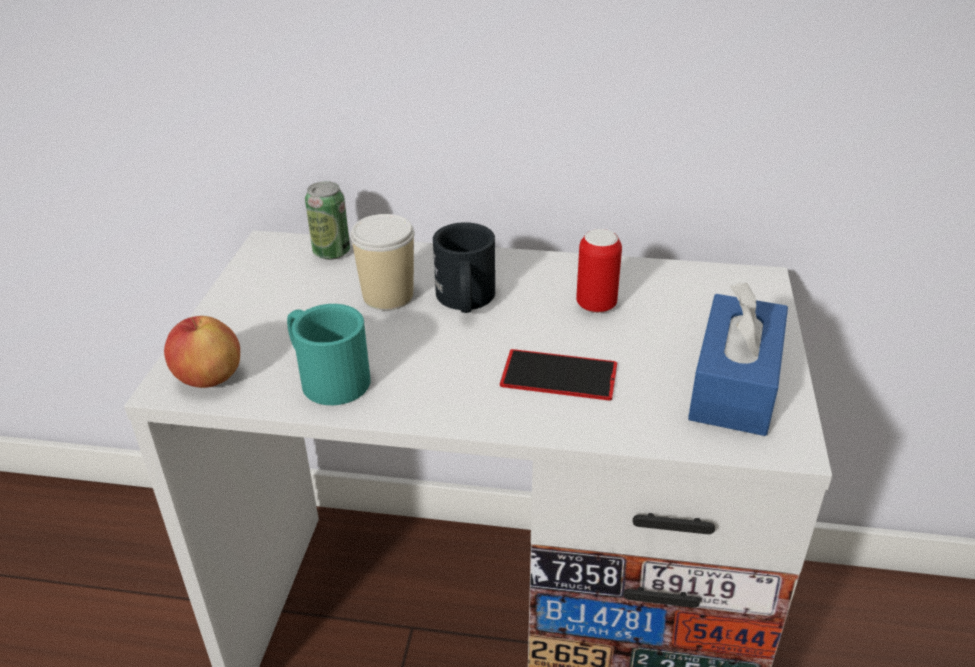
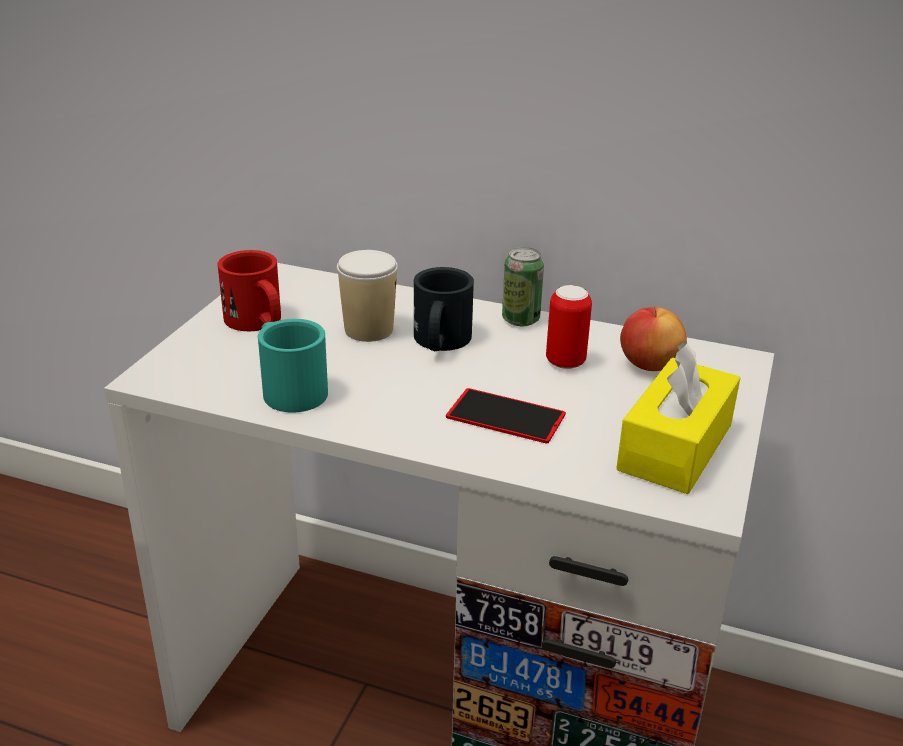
camera: 10 degrees right, 5 degrees down
apple [164,316,240,388] -> apple moved to [620,306,687,371]
can [305,181,350,260] -> can moved to [502,247,544,326]
blue tissue box [688,283,788,436] -> yellow tissue box [616,342,740,494]
none -> red mug [217,250,281,331]

